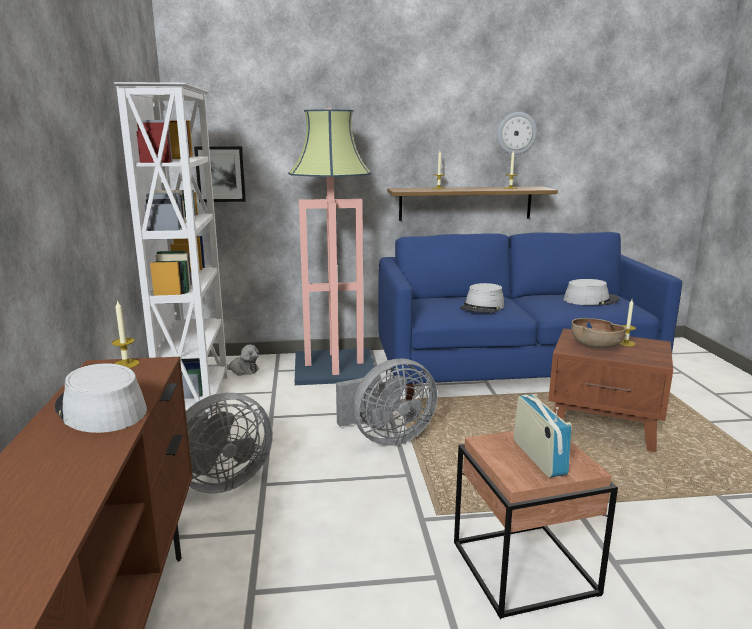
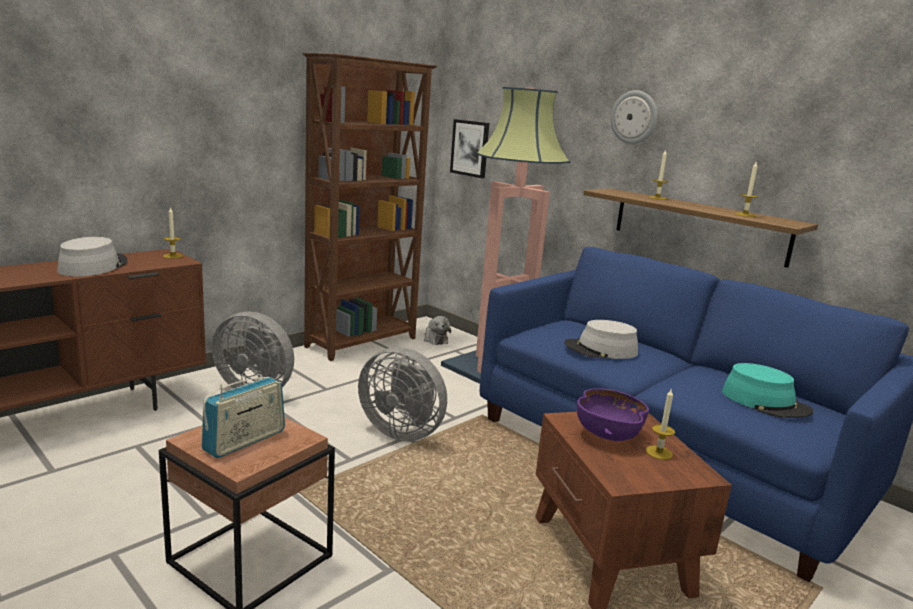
camera: 50 degrees right, 0 degrees up
white bookcase [114,82,228,419] -> brown bookcase [302,53,437,361]
wall clock [497,112,537,155] -> wall clock moved to [611,90,657,144]
grey hat [564,279,620,305] -> turquoise hat [722,363,813,418]
brown bowl [571,318,626,348] -> purple bowl [577,388,649,441]

